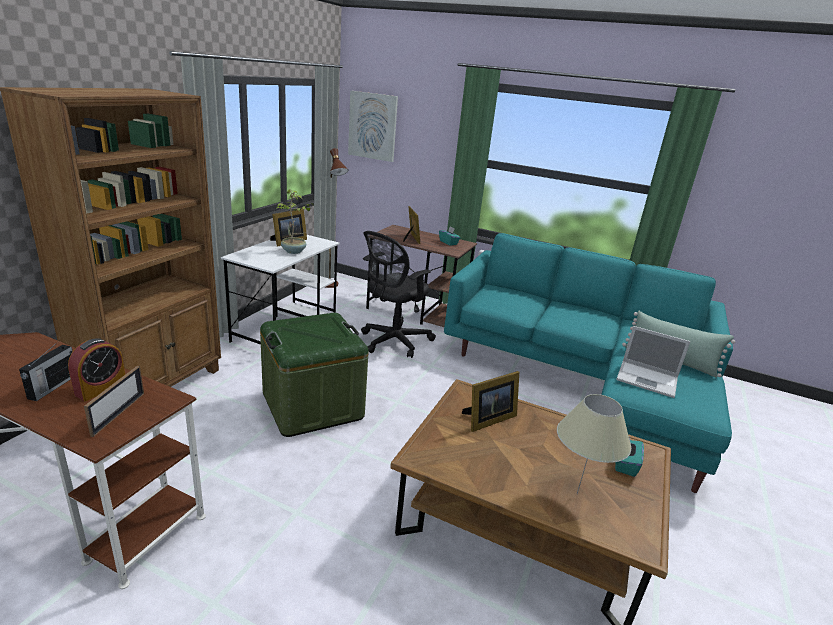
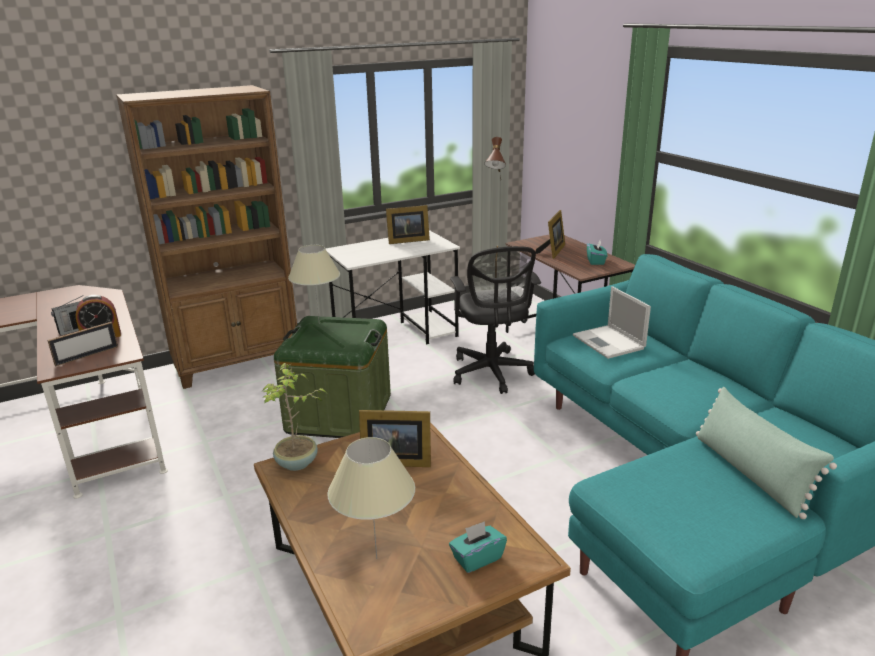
camera: 40 degrees right, 0 degrees up
potted plant [276,189,314,254] -> potted plant moved to [263,363,327,471]
picture [348,91,398,162] -> none
black office chair [361,231,436,358] -> black office chair turned 90 degrees counterclockwise [450,246,541,394]
laptop [616,326,690,398] -> laptop moved to [573,286,651,359]
none -> beige table lamp [288,245,340,319]

